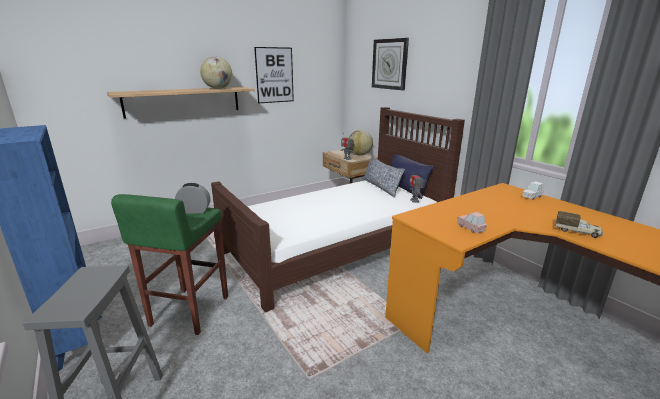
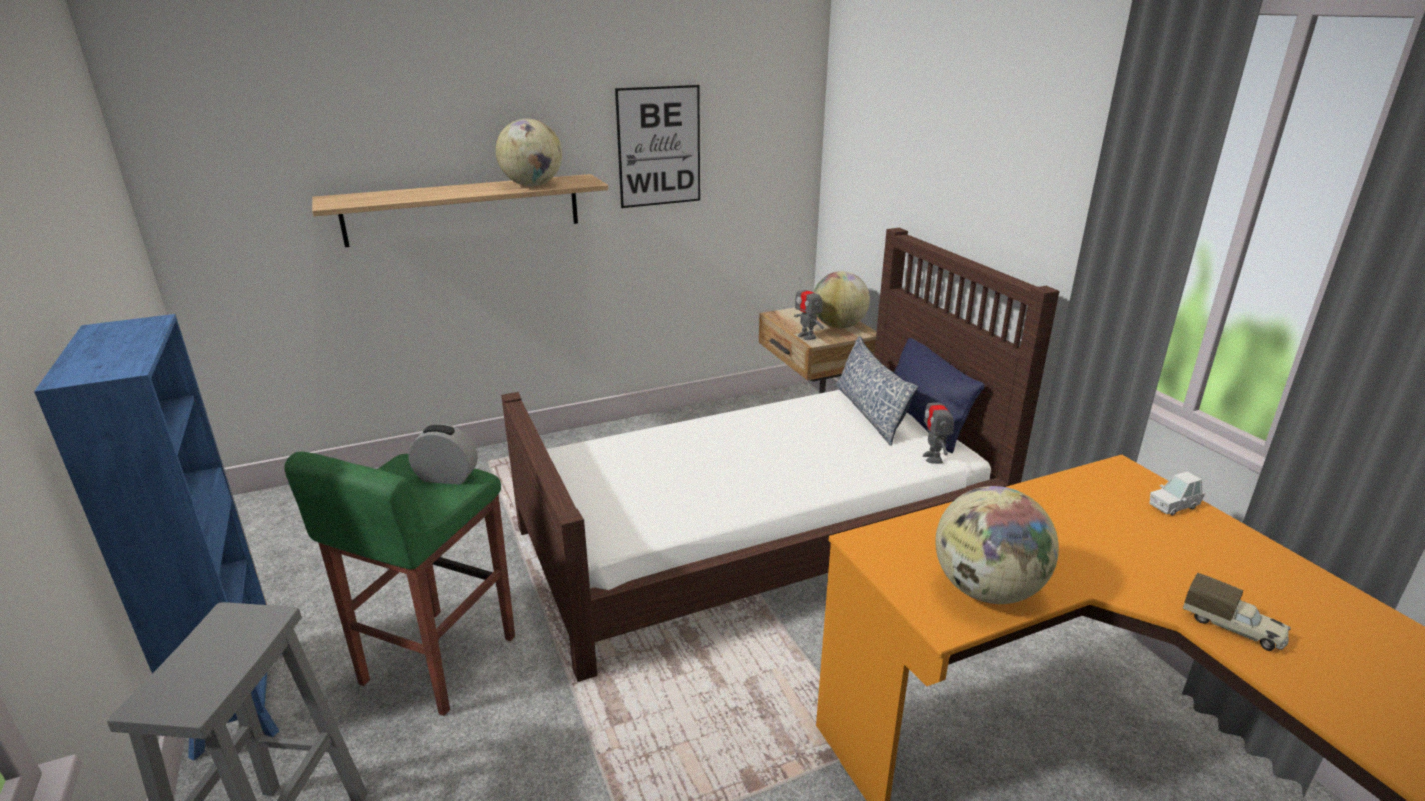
camera: 10 degrees right, 5 degrees up
wall clock [372,38,409,91] -> none
pink toy car [458,212,487,233] -> globe [935,486,1059,604]

